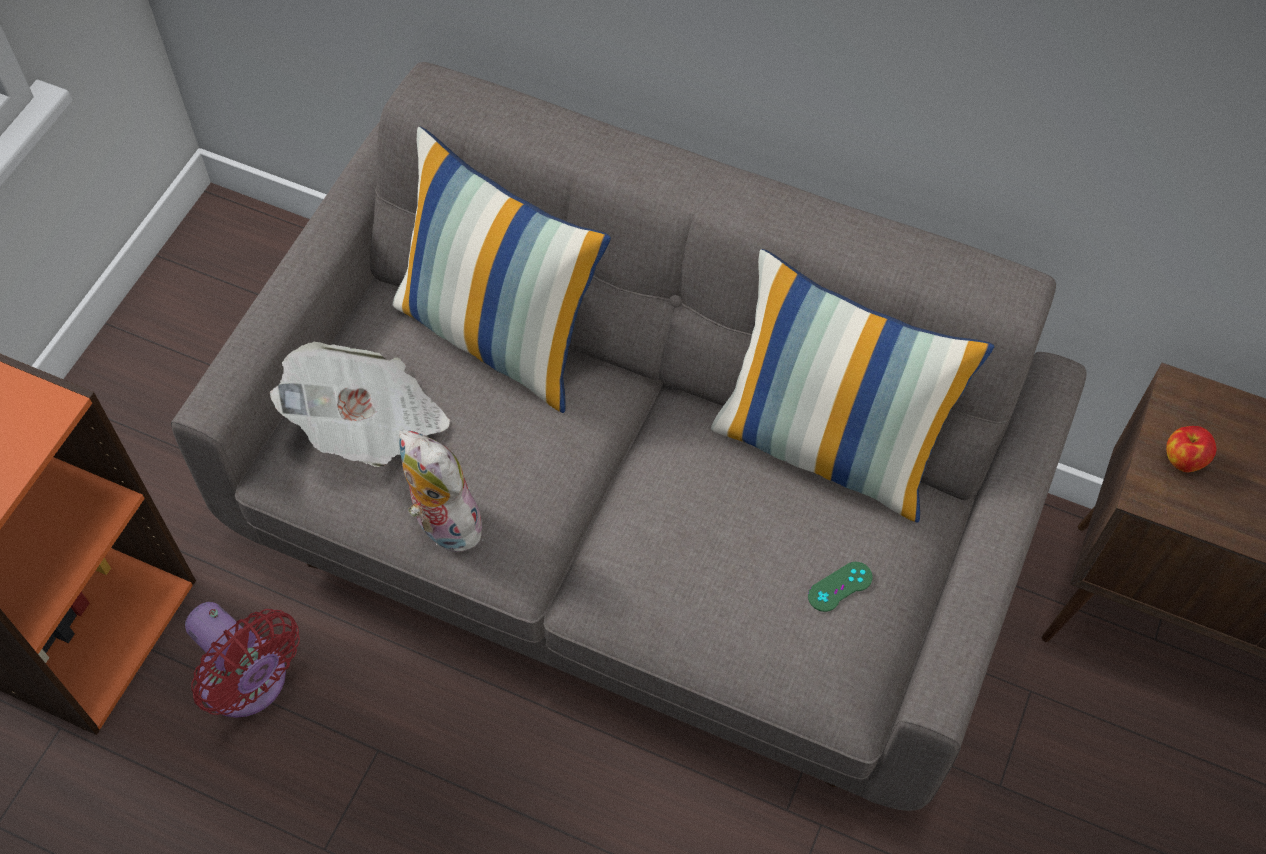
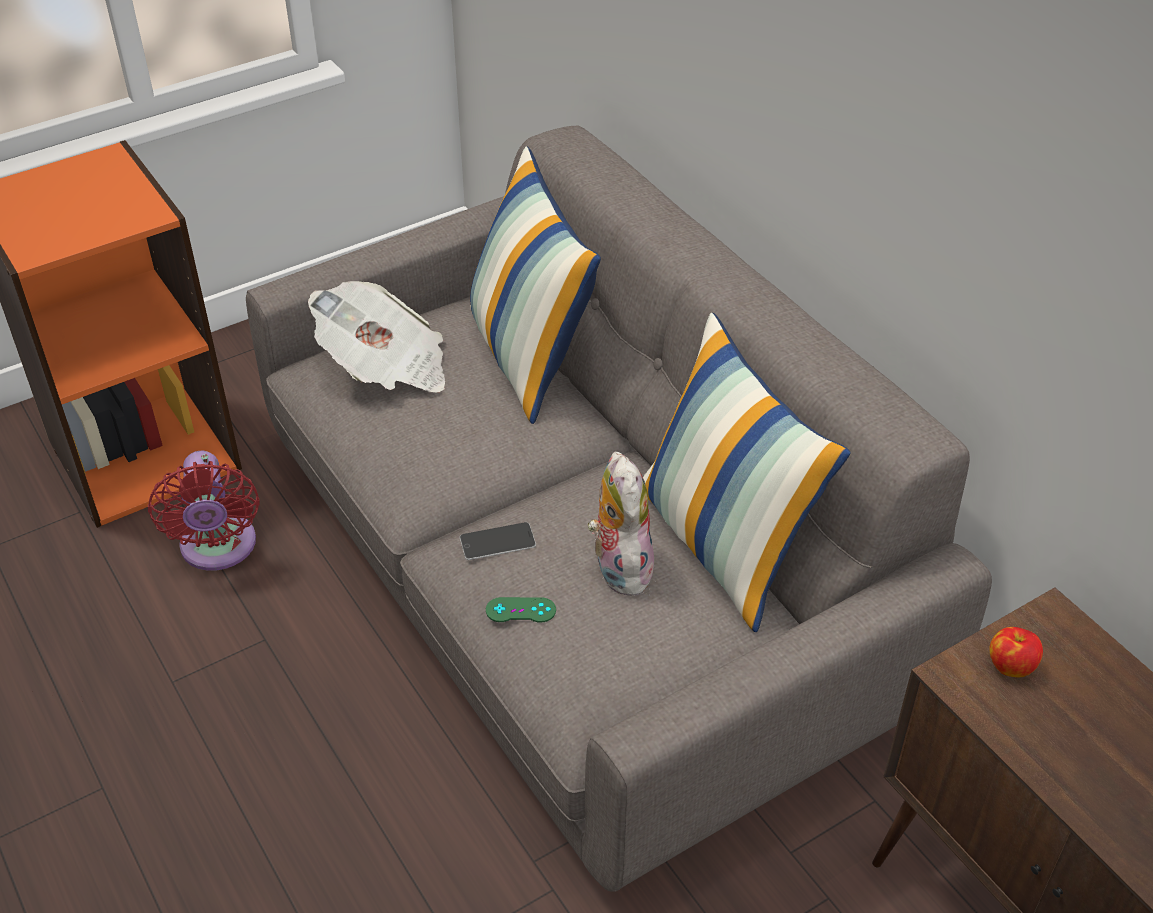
camera: 35 degrees right, 15 degrees down
plush toy [399,430,490,552] -> plush toy moved to [588,451,654,596]
green game controller [808,562,873,612] -> green game controller moved to [486,597,556,623]
none -> phone [460,522,536,560]

